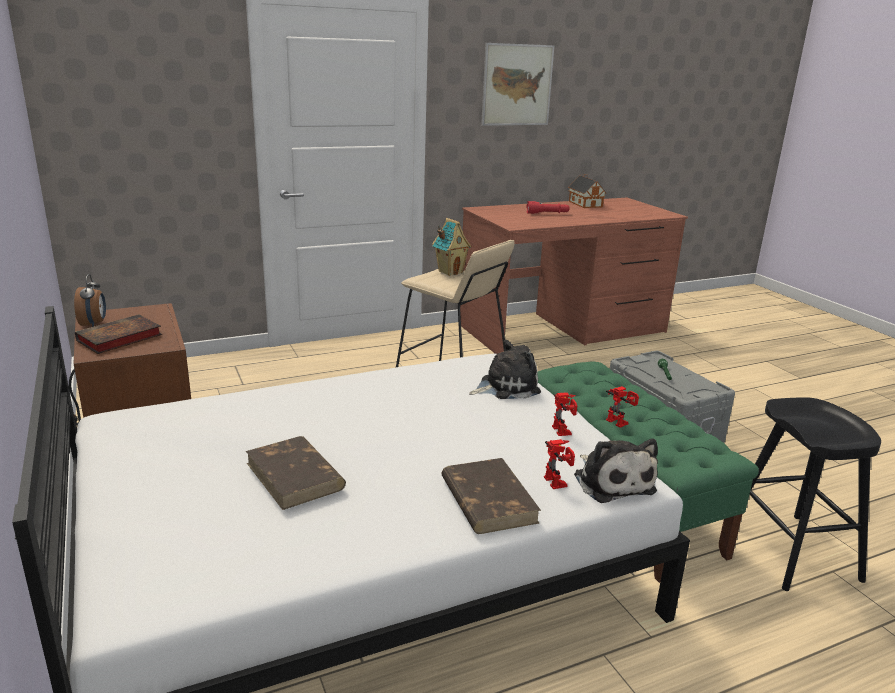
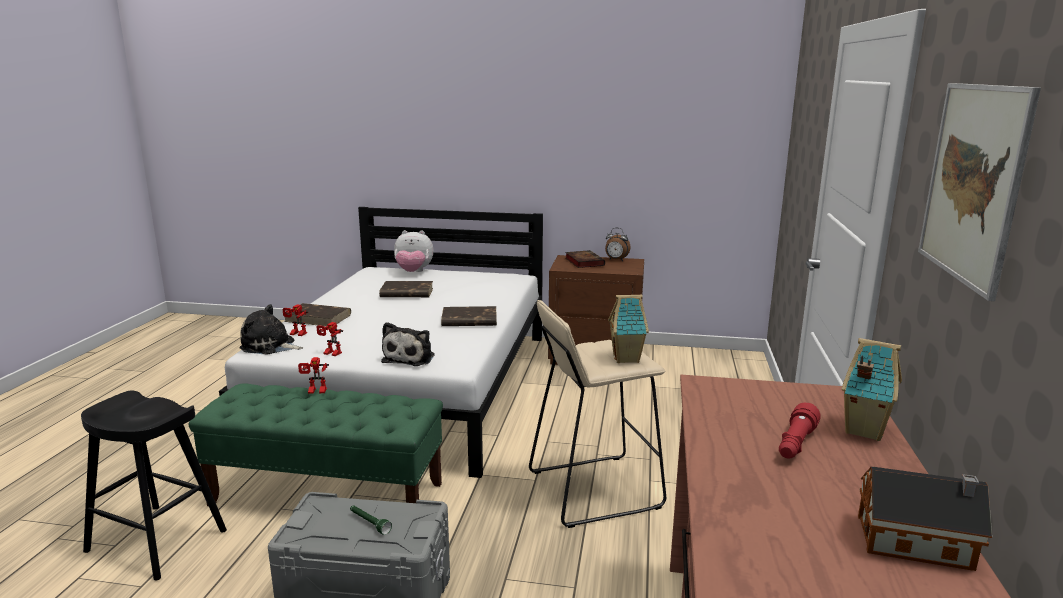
camera: 125 degrees right, 5 degrees down
none -> plush toy [394,230,433,272]
none -> brown book [441,306,497,326]
none -> toy house [841,338,902,441]

